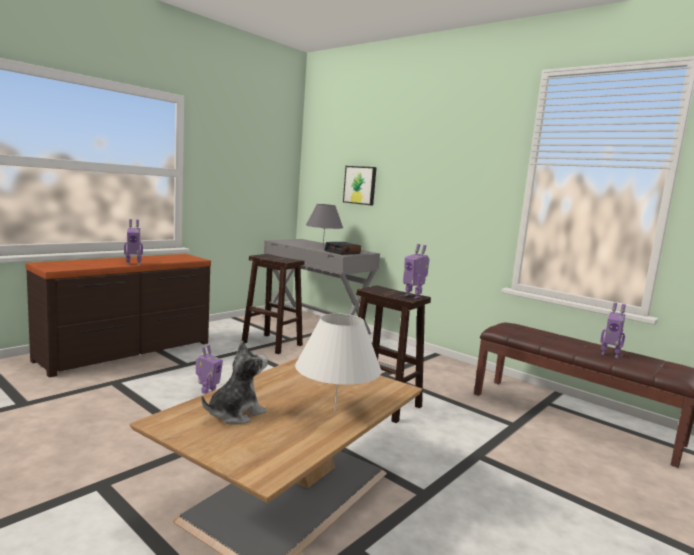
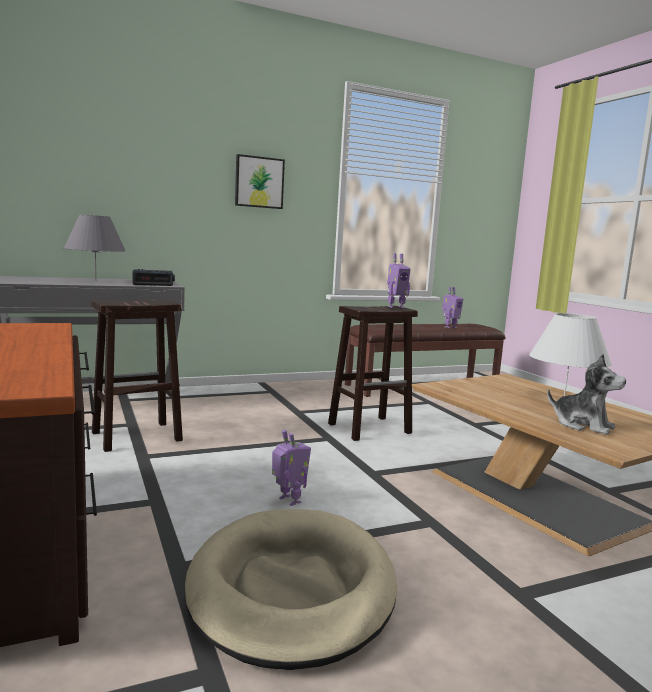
camera: 65 degrees left, 0 degrees up
toy robot [124,219,143,265] -> none
plush toy [201,340,268,425] -> plush toy turned 150 degrees clockwise [547,354,626,435]
picture [343,166,377,205] -> picture moved to [235,154,285,209]
none -> beige dog bed [185,509,397,670]

